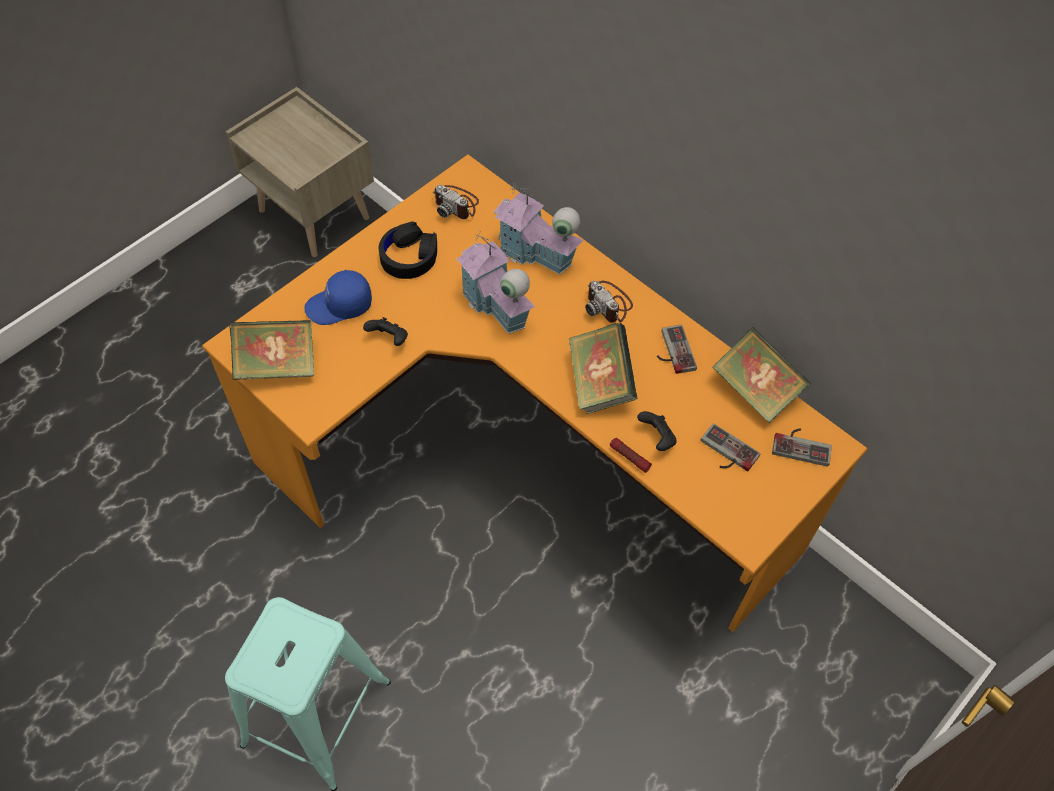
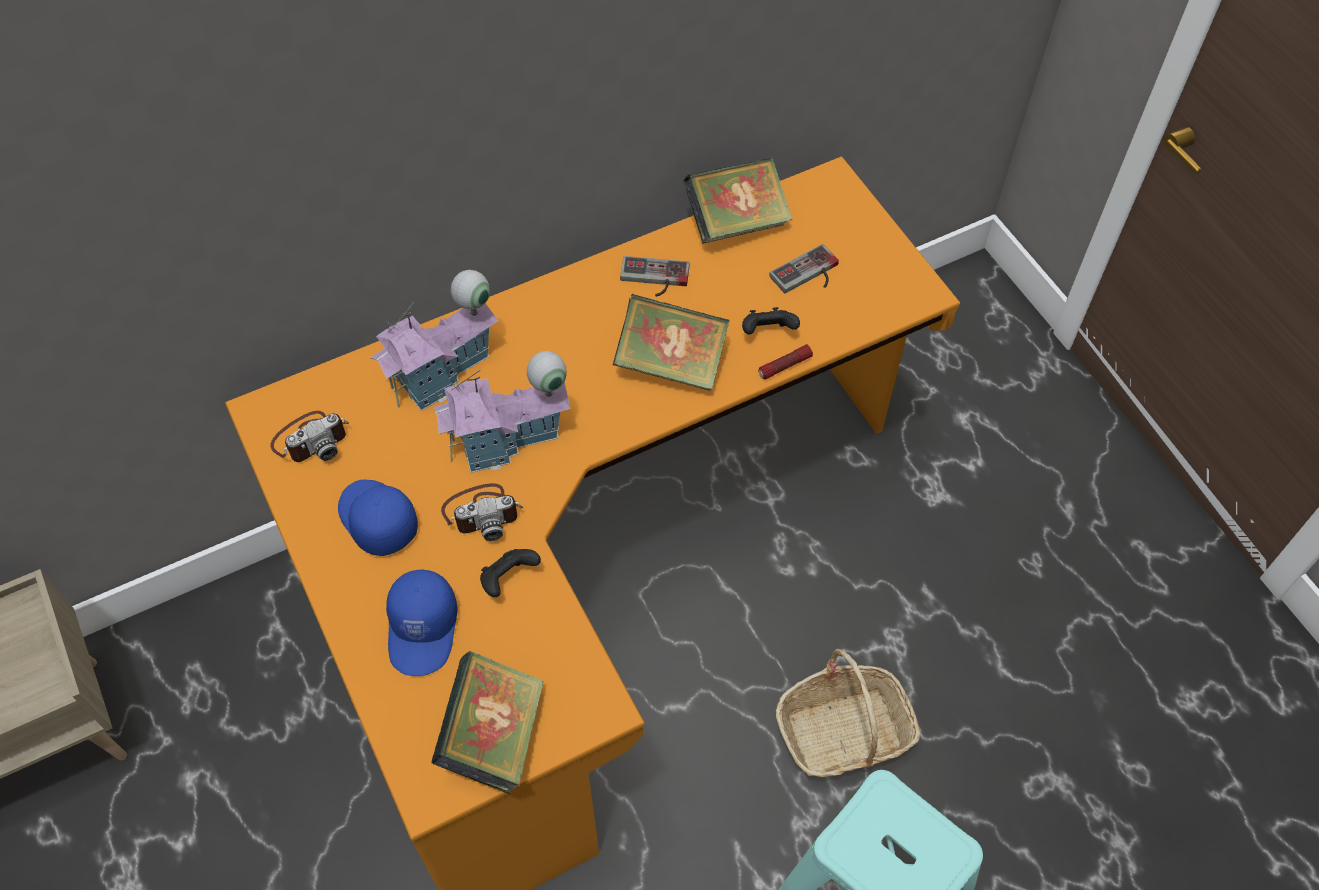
camera: 70 degrees left, 0 degrees up
black headphones [378,221,437,279] -> blue cap [338,480,418,556]
camera [585,281,633,323] -> camera moved to [441,483,523,541]
game controller [772,428,832,467] -> none
none -> basket [776,649,921,777]

